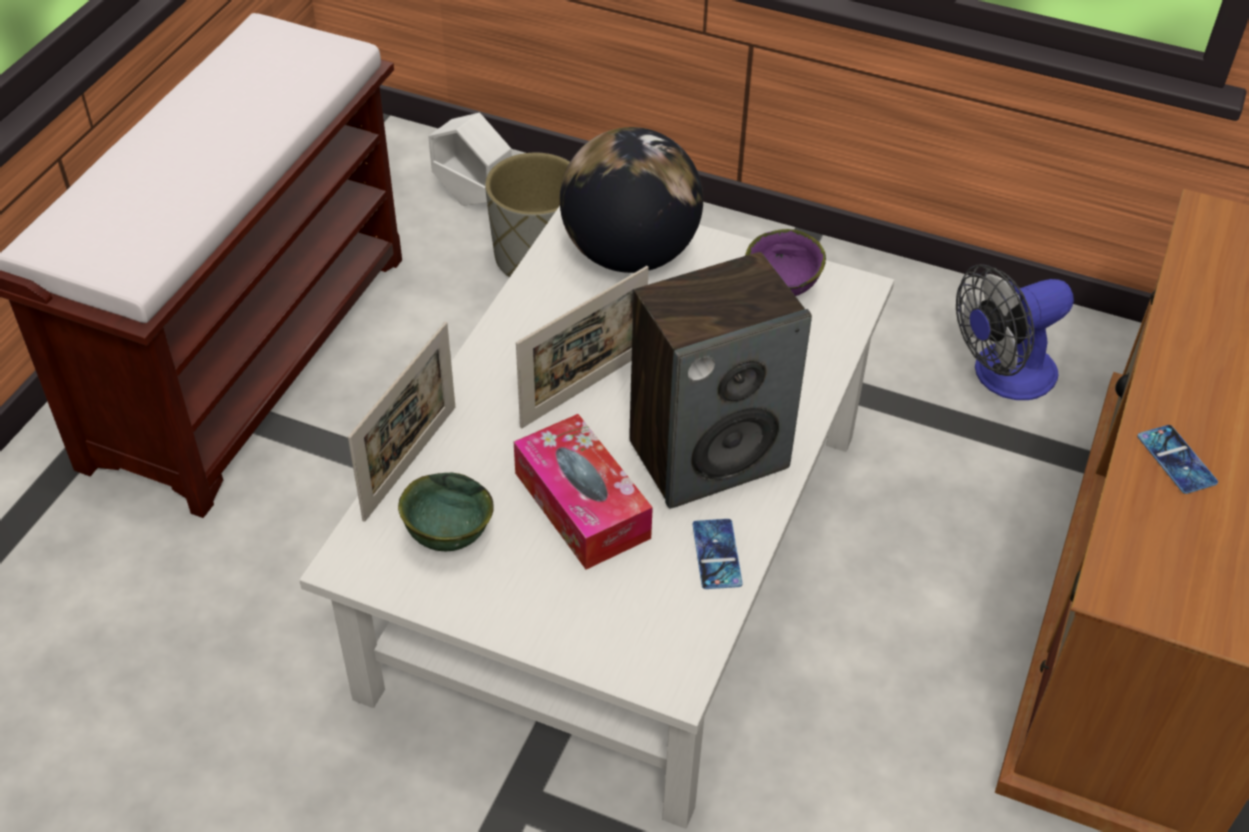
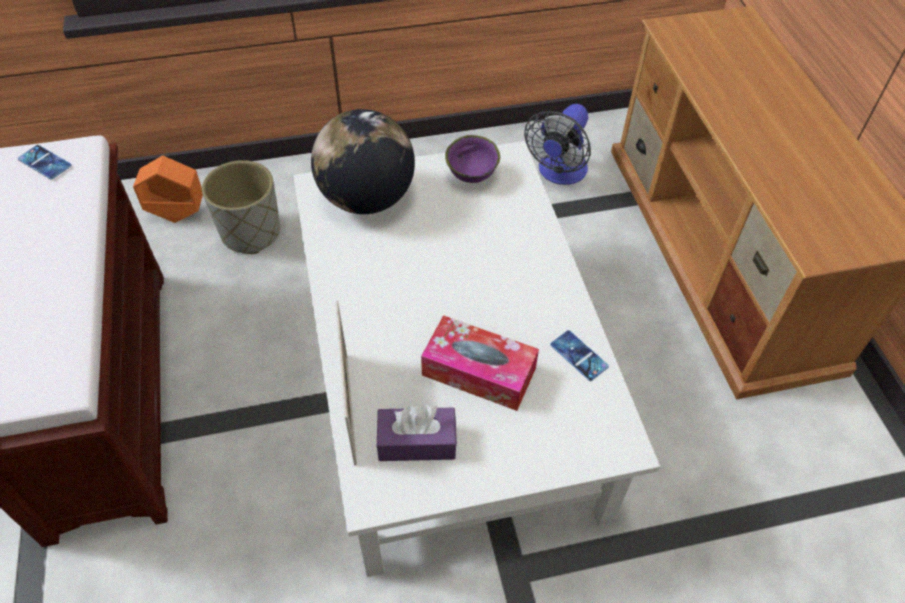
camera: 35 degrees left, 5 degrees up
green bowl [398,473,494,551] -> purple tissue box [377,404,457,461]
white planter [428,113,512,206] -> orange planter [133,156,203,223]
picture frame [516,266,649,428] -> none
speaker [629,252,812,509] -> none
phone [1137,425,1218,494] -> phone moved to [18,145,72,179]

